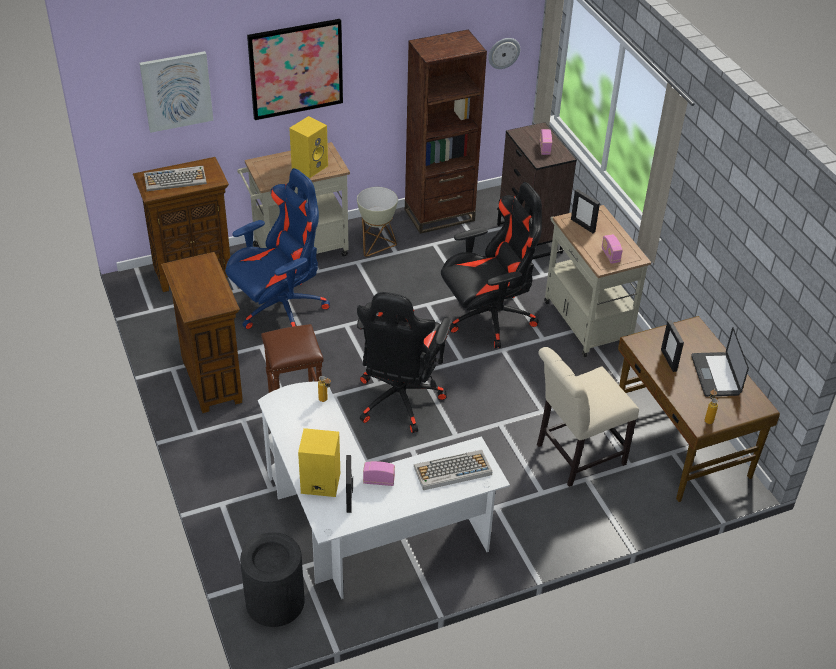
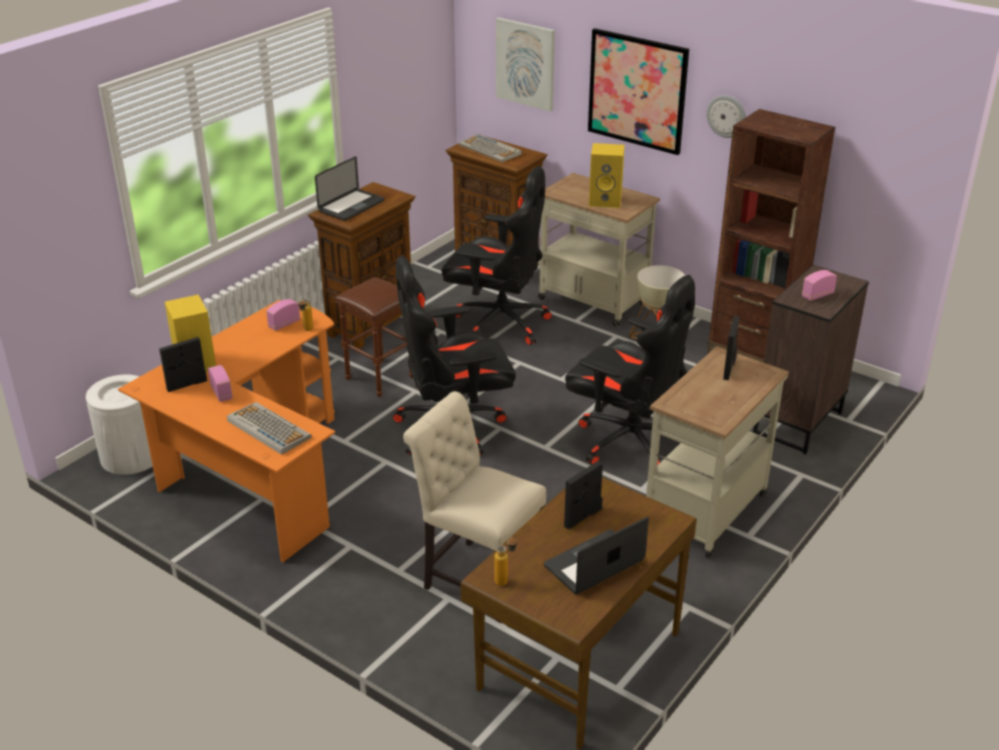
camera: 60 degrees right, 10 degrees down
blue office chair [225,168,330,329] -> black office chair [442,166,552,345]
black trash can [240,532,305,627] -> white trash can [86,375,153,475]
white desk [258,381,510,599] -> orange desk [118,300,335,562]
wall clock [488,38,520,69] -> wall clock moved to [706,95,746,138]
radio [602,234,623,264] -> radio moved to [266,299,300,331]
none -> laptop [315,156,384,221]

